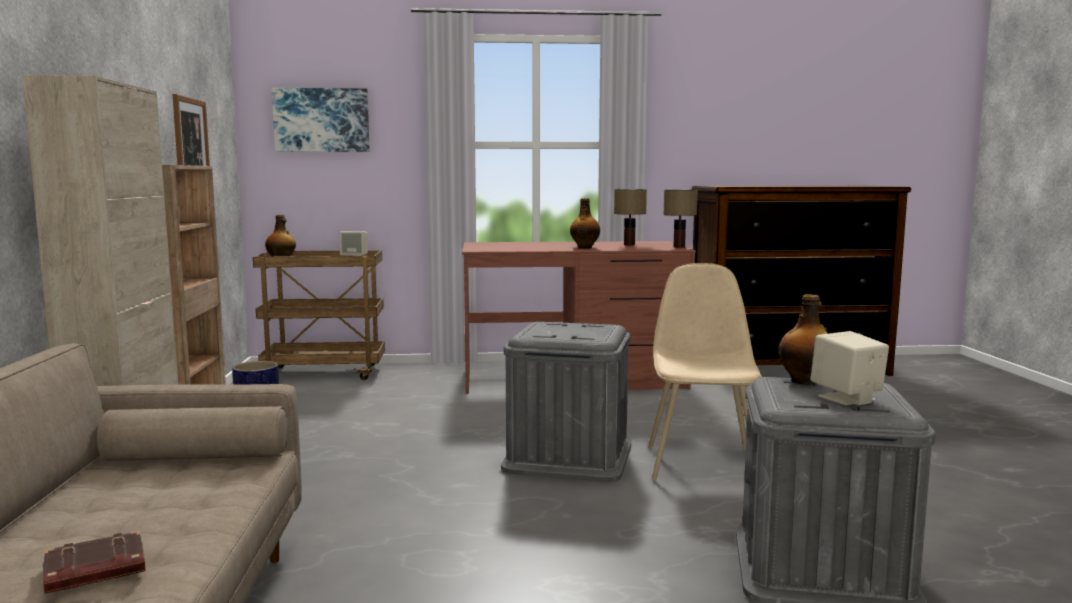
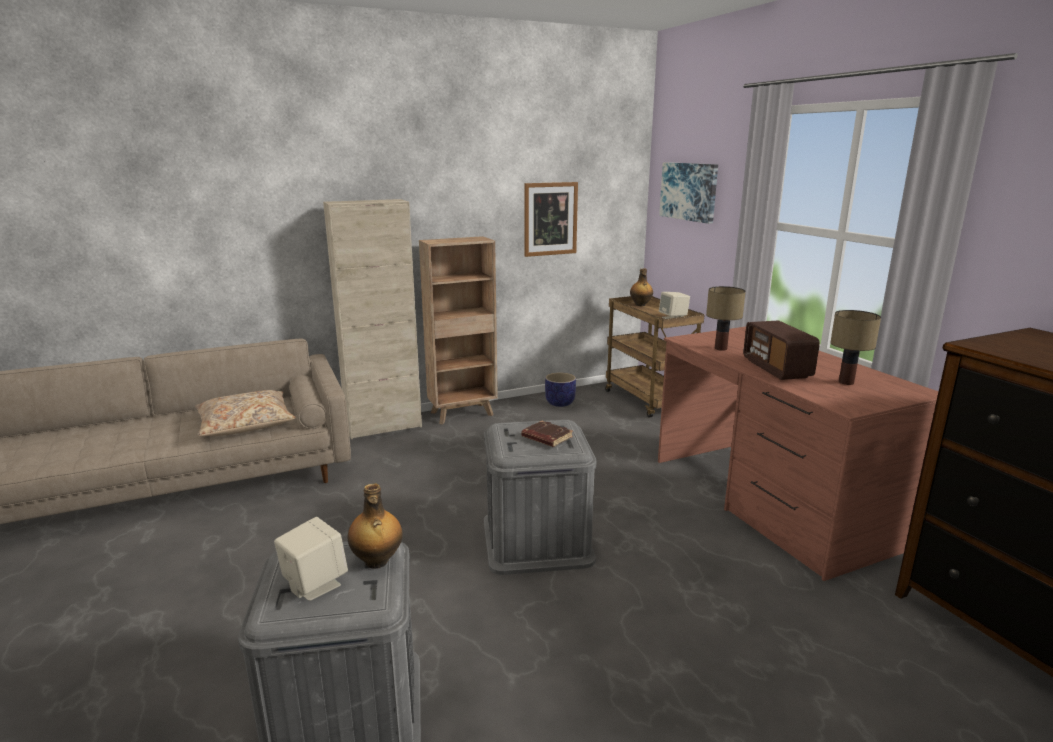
camera: 70 degrees right, 10 degrees up
brown book [43,531,146,593] -> brown book moved to [521,421,573,447]
bottle [570,198,600,248] -> radio [743,320,820,380]
beige chair [648,263,762,481] -> none
table lamp [664,190,698,248] -> table lamp moved to [706,286,746,351]
none -> beige pillow [195,390,296,436]

